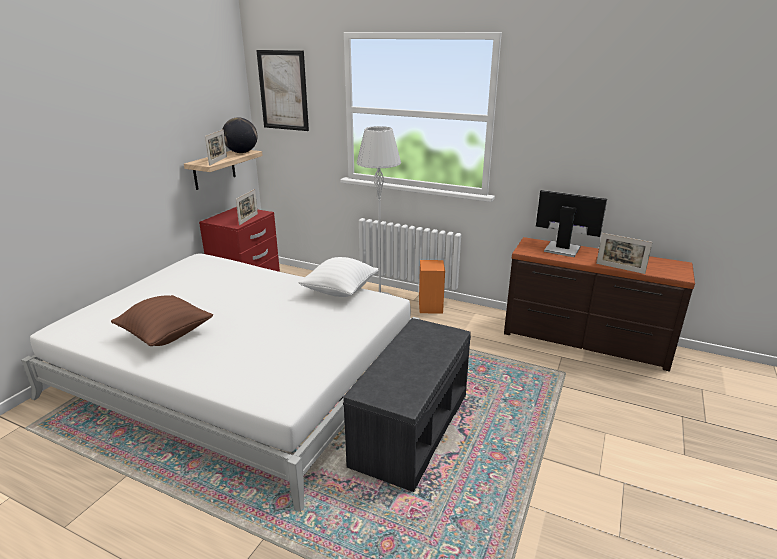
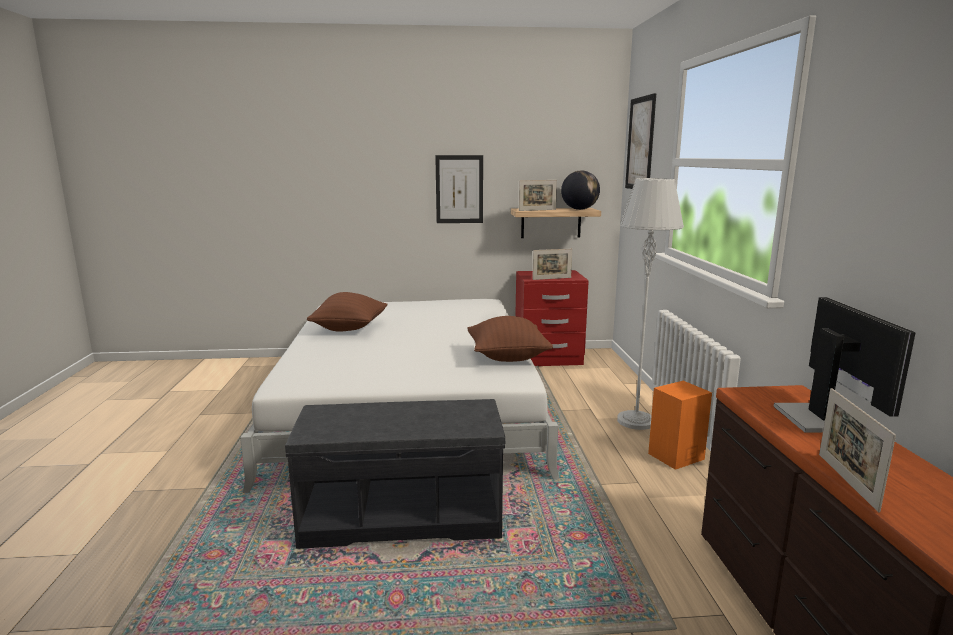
camera: 60 degrees right, 10 degrees down
white pillow [298,257,379,297] -> brown pillow [467,316,553,362]
none -> picture [435,155,483,223]

